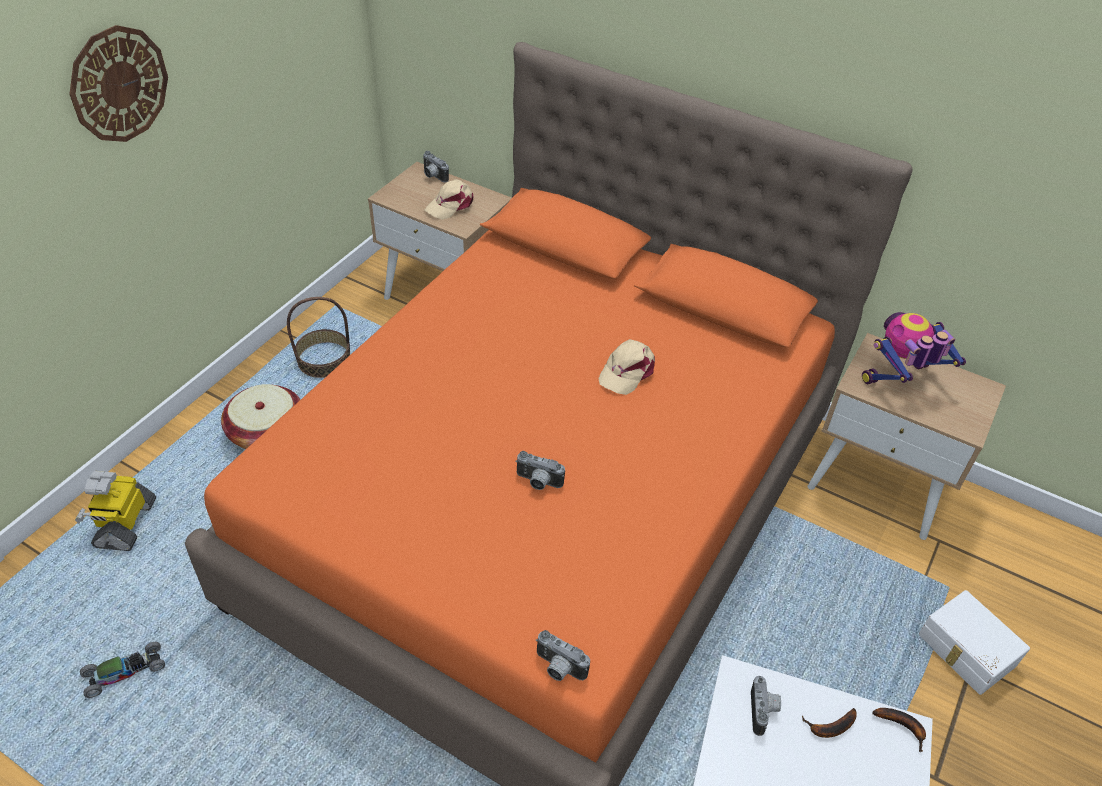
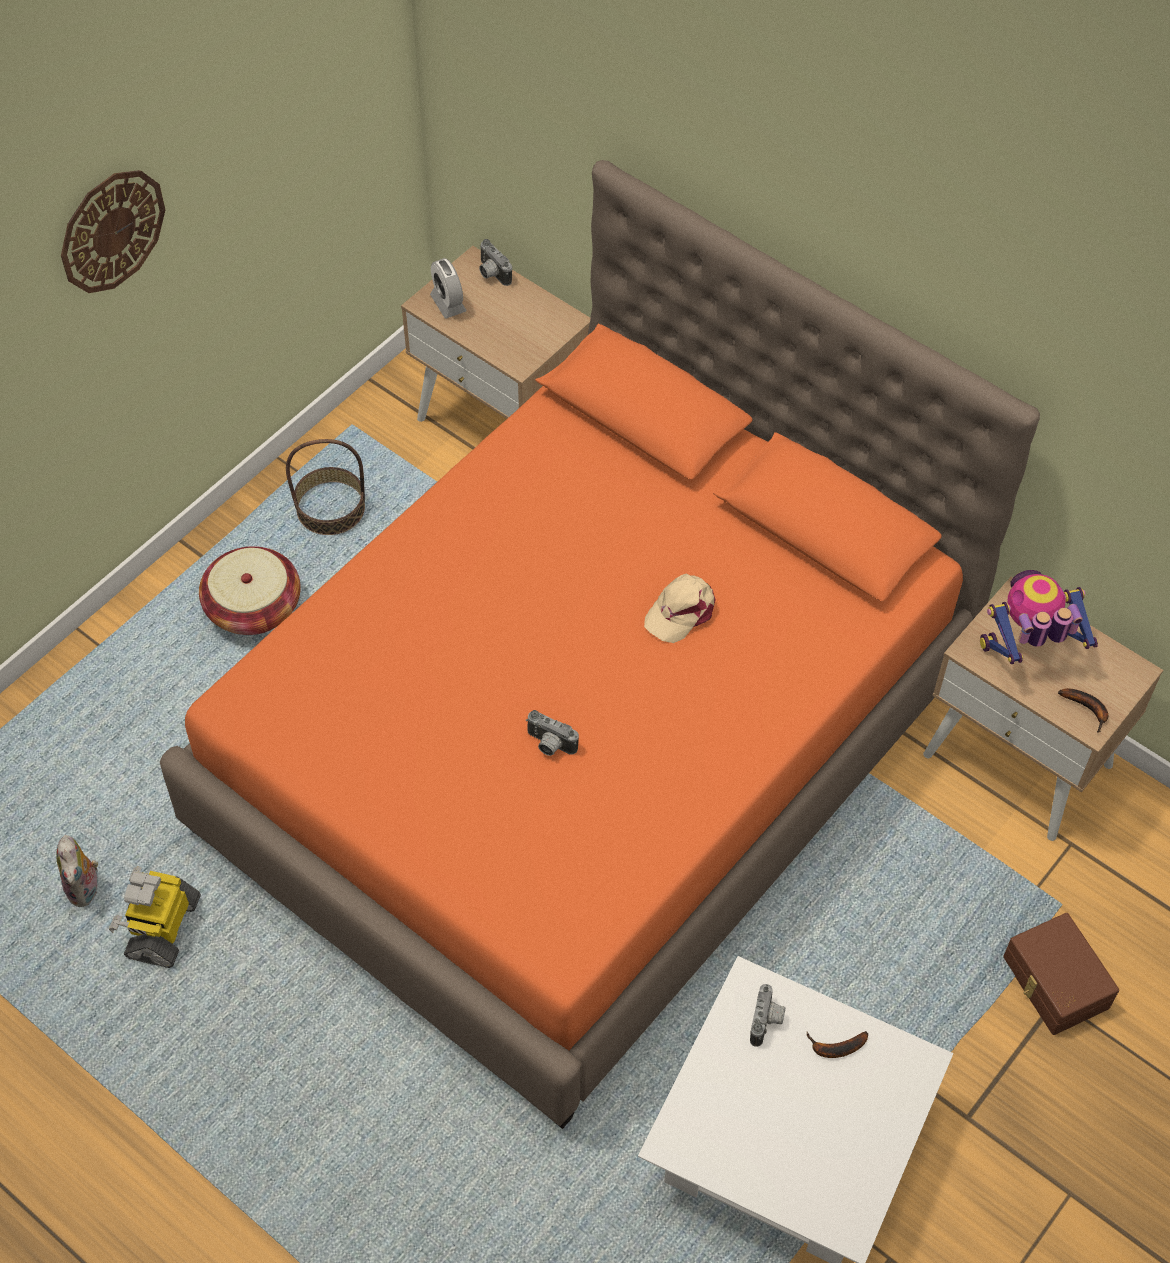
camera: 10 degrees right, 10 degrees up
toy robot [75,471,156,551] -> toy robot moved to [109,866,201,968]
toy car [80,642,165,698] -> plush toy [57,835,98,907]
beige cap [425,179,474,220] -> none
camera [536,630,590,681] -> none
banana [873,708,926,752] -> banana moved to [1058,688,1108,733]
white storage box [919,590,1030,695] -> brown storage box [1003,913,1119,1035]
none -> alarm clock [430,258,466,319]

